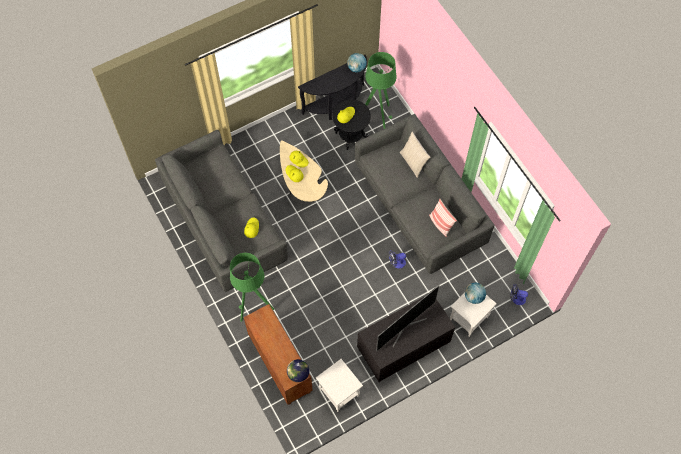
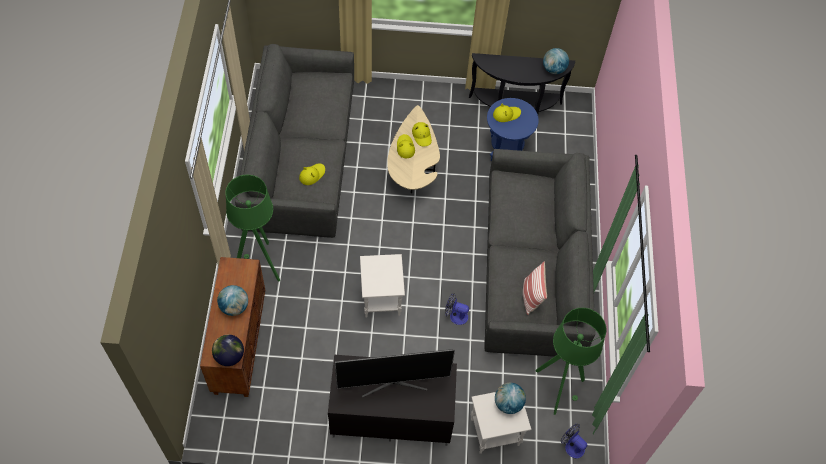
camera: 30 degrees right, 5 degrees down
white side table [316,359,363,412] -> white side table moved to [360,254,405,318]
black side table [332,100,371,150] -> blue side table [487,98,539,161]
green floor lamp [365,52,396,129] -> green floor lamp moved to [536,308,606,415]
beige pillow [400,132,430,178] -> none
none -> globe [217,285,248,316]

